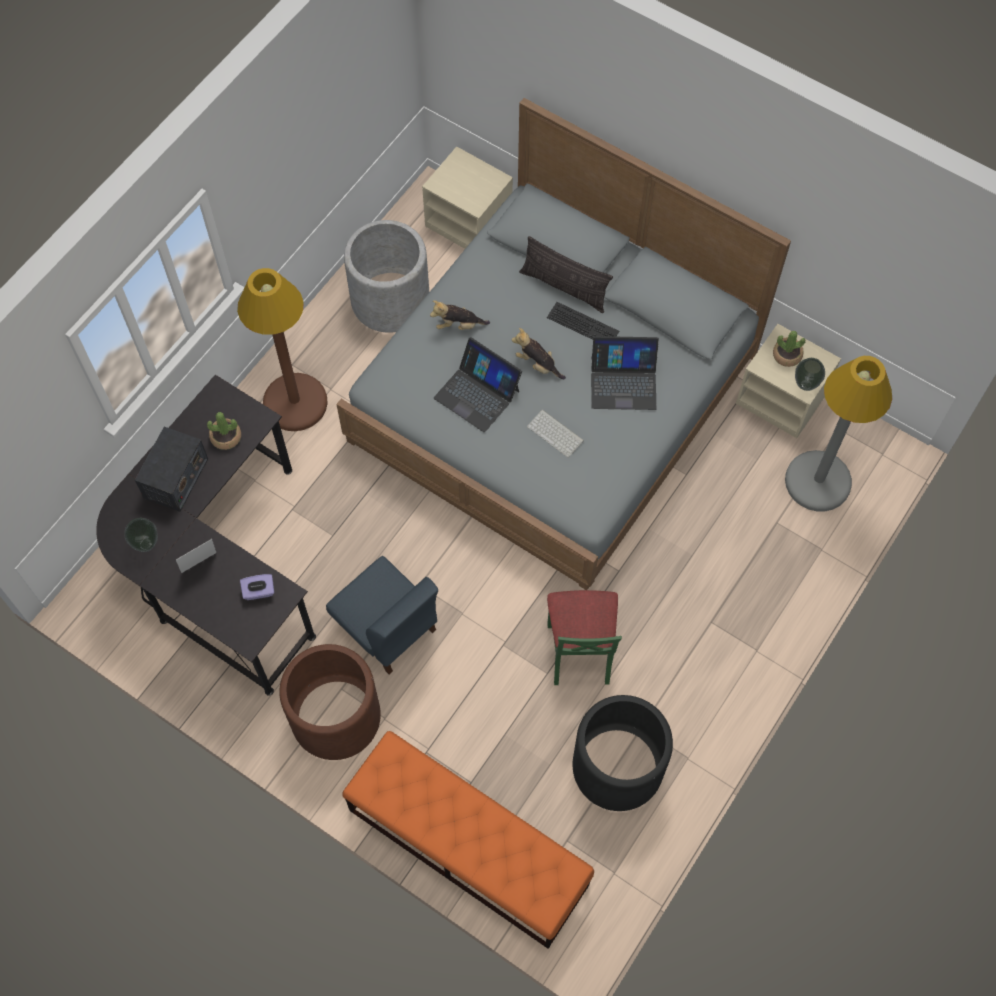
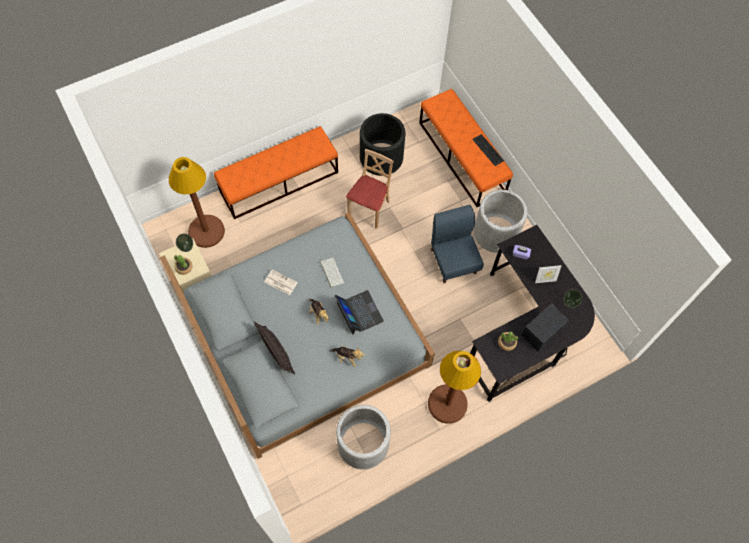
camera: 155 degrees left, 0 degrees up
brown planter [279,644,381,760] -> grey planter [474,190,527,253]
beige nightstand [422,146,513,249] -> none
keyboard [547,302,619,340] -> keyboard moved to [472,134,504,166]
green chair [547,590,622,685] -> beige chair [346,149,394,229]
laptop [591,336,659,410] -> newspaper [265,269,298,295]
grey floor lamp [785,356,892,511] -> brown floor lamp [169,157,225,248]
none -> orange bench [214,126,338,219]

